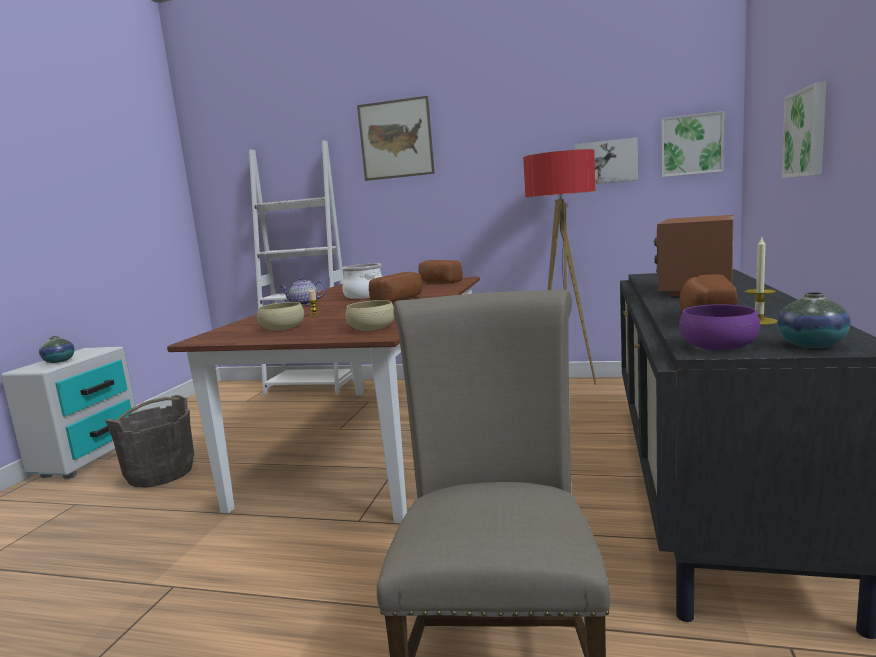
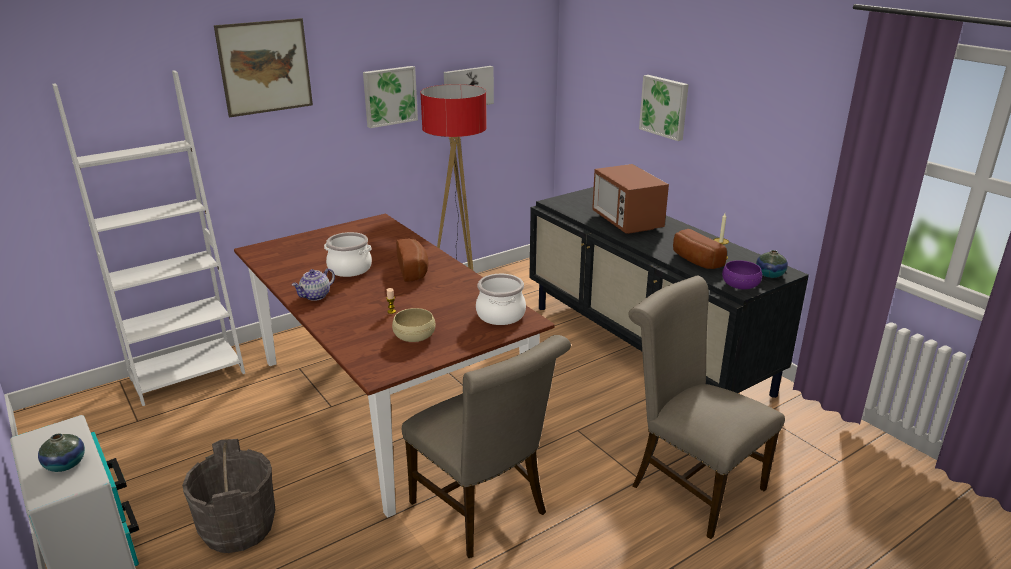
camera: 50 degrees left, 15 degrees up
beige bowl [346,300,394,331] -> cooking pot [476,274,526,325]
bread [418,260,463,283] -> none
picture [661,111,724,177] -> picture moved to [363,66,418,128]
none -> beige chair [402,335,571,558]

